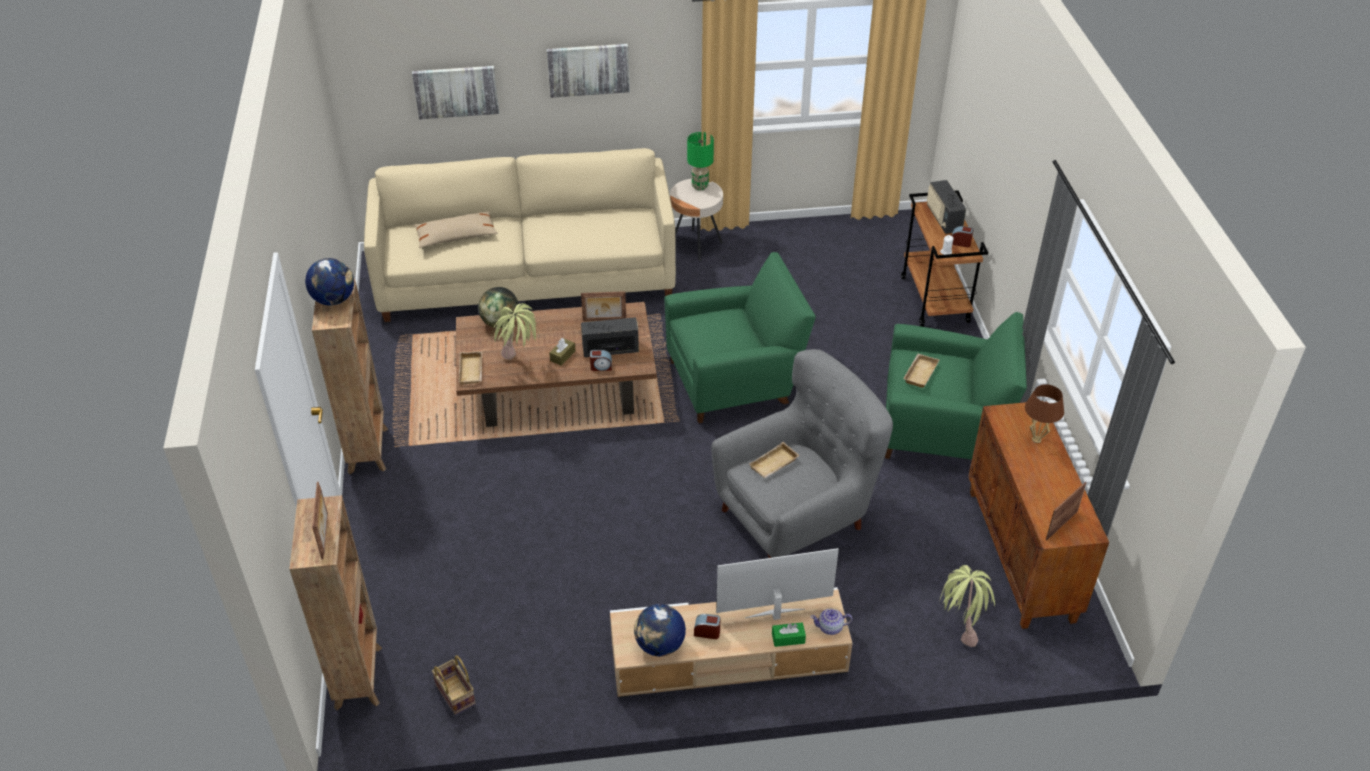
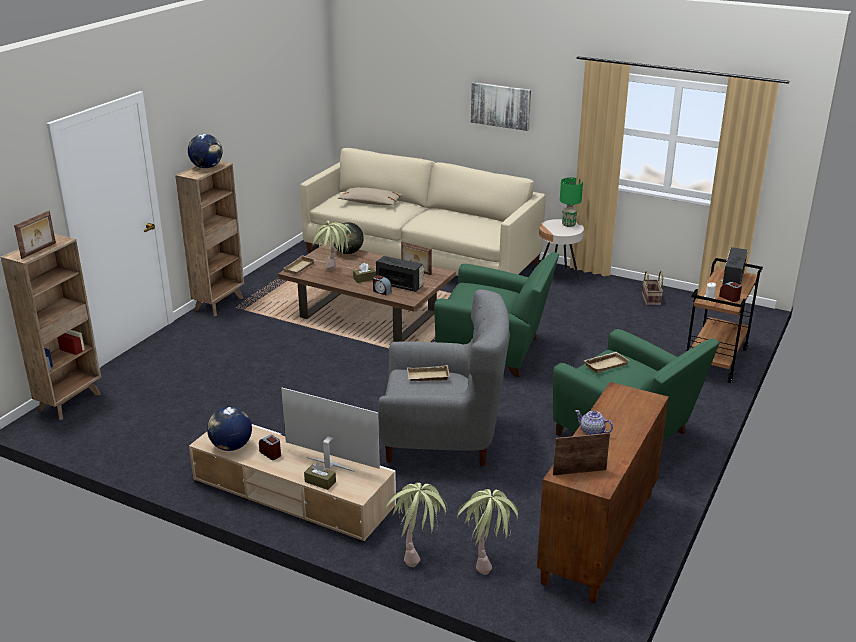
camera: 35 degrees right, 15 degrees down
picture [412,66,499,119] -> none
basket [432,656,476,715] -> basket moved to [642,271,663,306]
green tissue box [772,622,806,647] -> brown tissue box [304,463,336,490]
teapot [810,608,853,635] -> teapot moved to [575,410,613,435]
brown table lamp [1025,384,1064,443] -> none
none -> potted plant [386,483,447,567]

